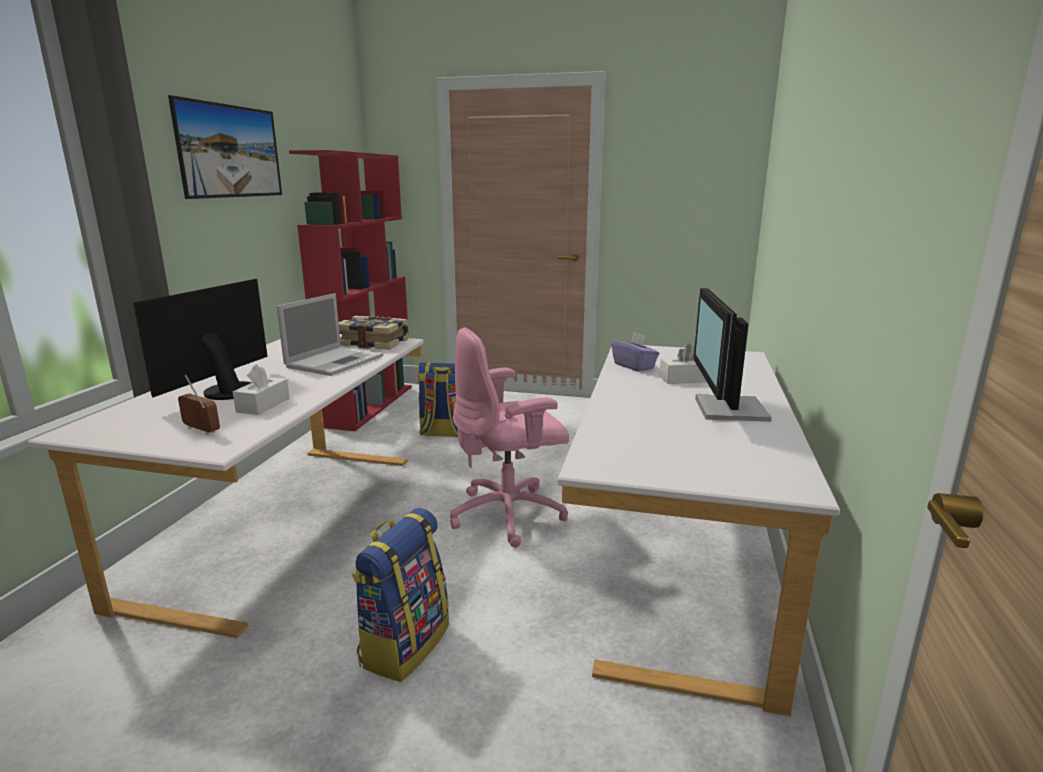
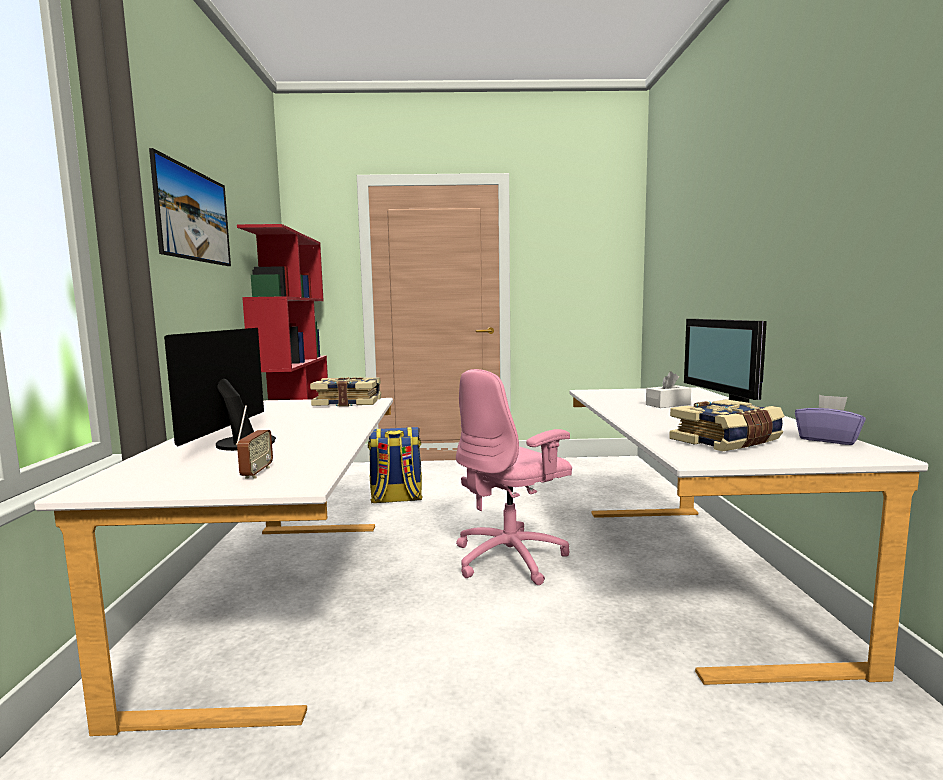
camera: 15 degrees left, 10 degrees down
radio [178,375,220,435] -> radio turned 75 degrees clockwise [236,405,273,479]
white tissue box [233,364,290,415] -> none
laptop [277,293,383,376] -> none
backpack [352,508,449,682] -> none
purple tissue box [611,332,660,372] -> purple tissue box moved to [795,395,866,445]
none -> book [669,399,784,451]

